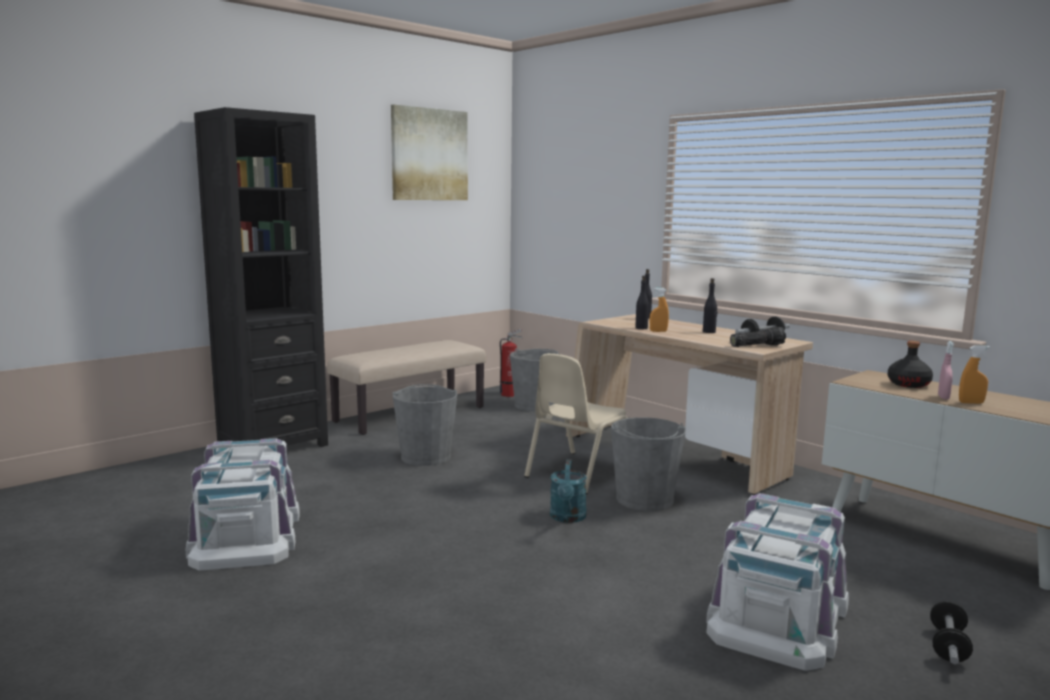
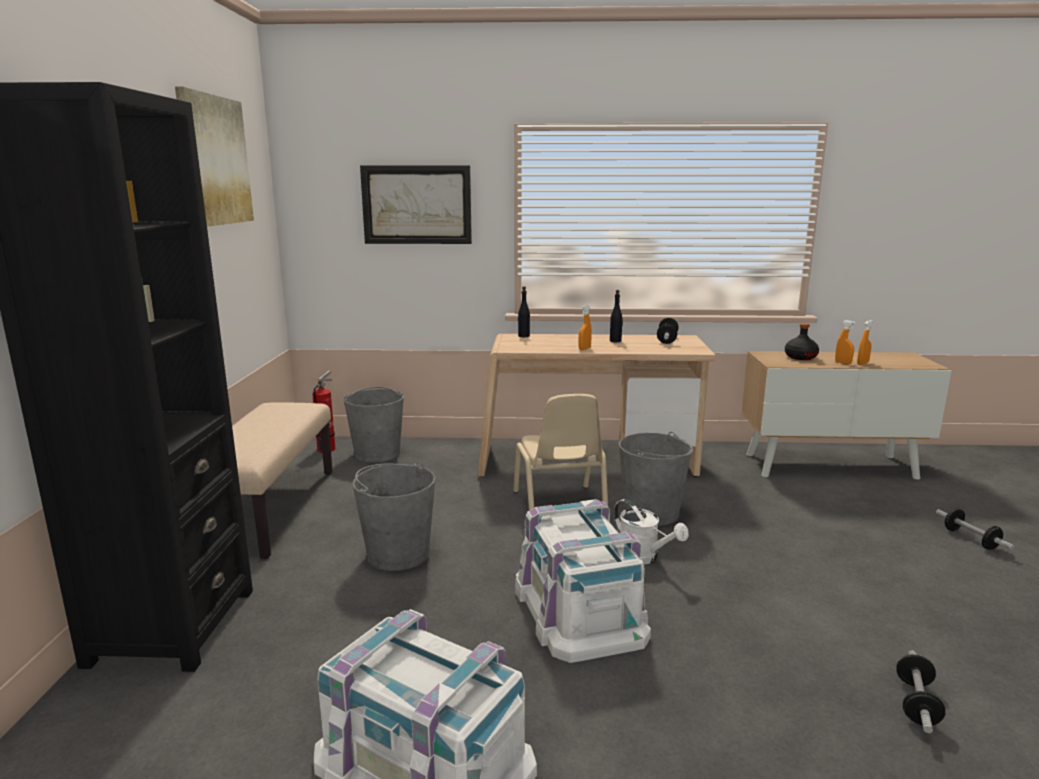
camera: 45 degrees left, 5 degrees up
turquoise watering can [550,459,587,523] -> white watering can [614,499,689,564]
black bottle [635,276,649,329] -> none
white storage box [706,493,849,671] -> white storage box moved to [515,499,651,663]
flashlight [730,326,786,347] -> none
pink spray bottle [938,341,954,400] -> orange spray bottle [835,320,856,365]
none -> picture [360,165,472,244]
none -> dumbbell [896,650,945,733]

